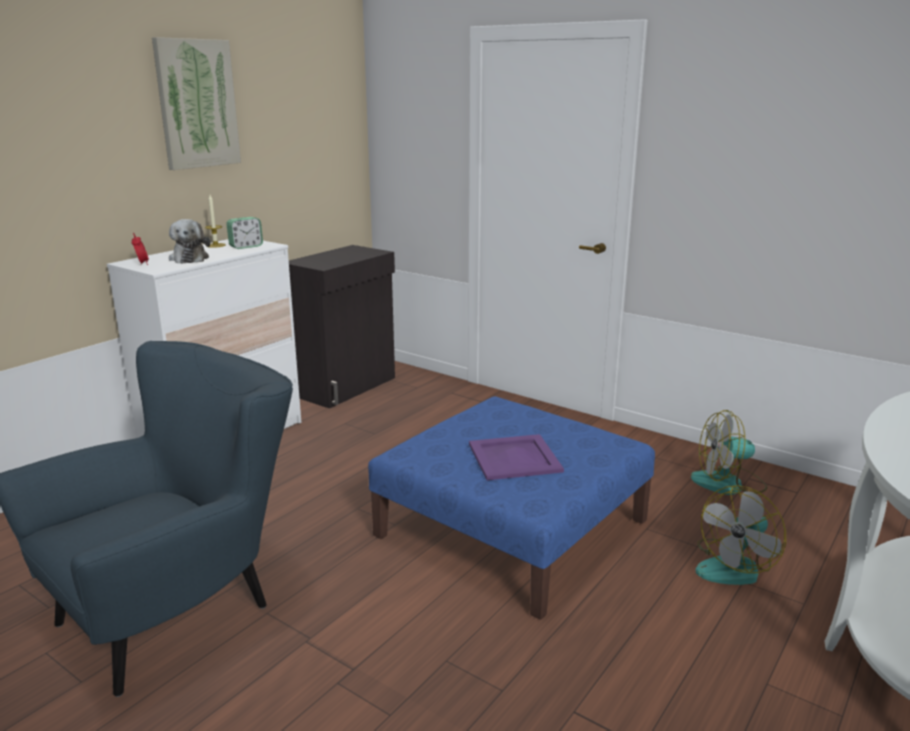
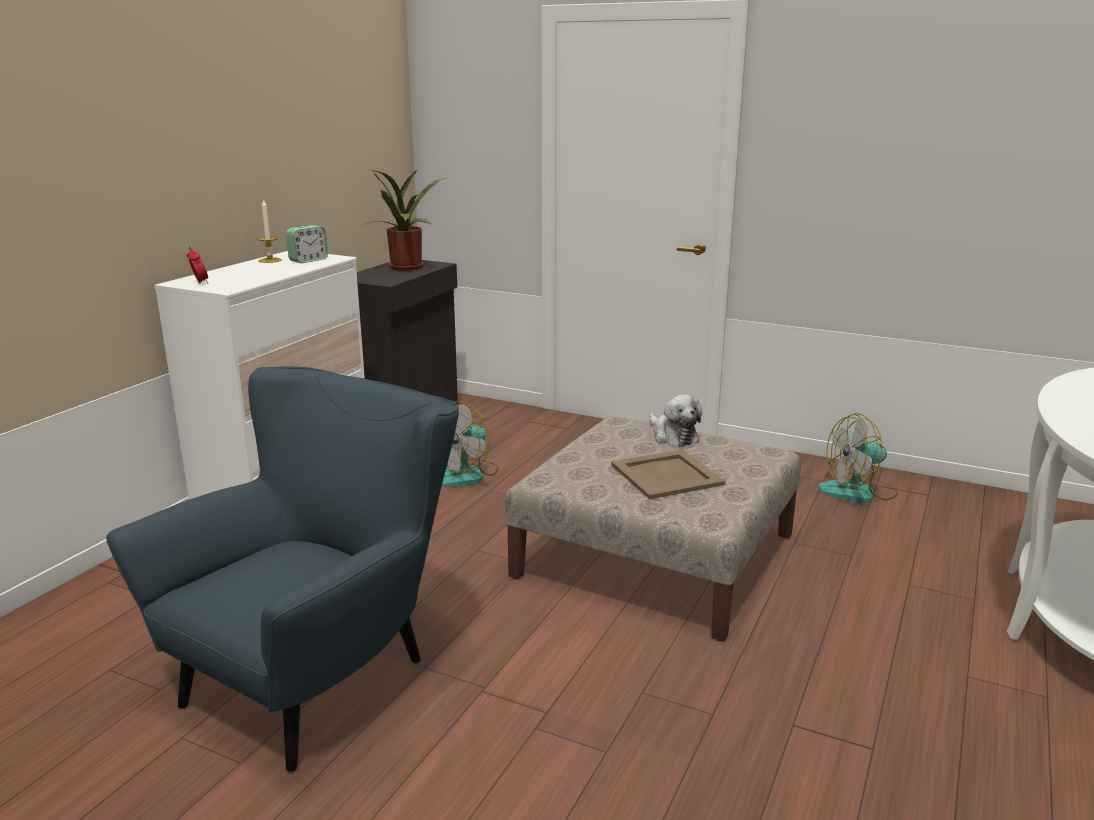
camera: 10 degrees left, 0 degrees up
picture [152,37,241,170] -> none
plush toy [169,219,210,264] -> plush toy moved to [649,394,702,447]
blue ottoman [368,396,655,620] -> beige ottoman [505,415,801,642]
purple tray [469,434,564,480] -> beige tray [611,449,726,499]
fan [695,485,786,585] -> fan moved to [442,401,499,487]
none -> potted plant [361,169,446,271]

